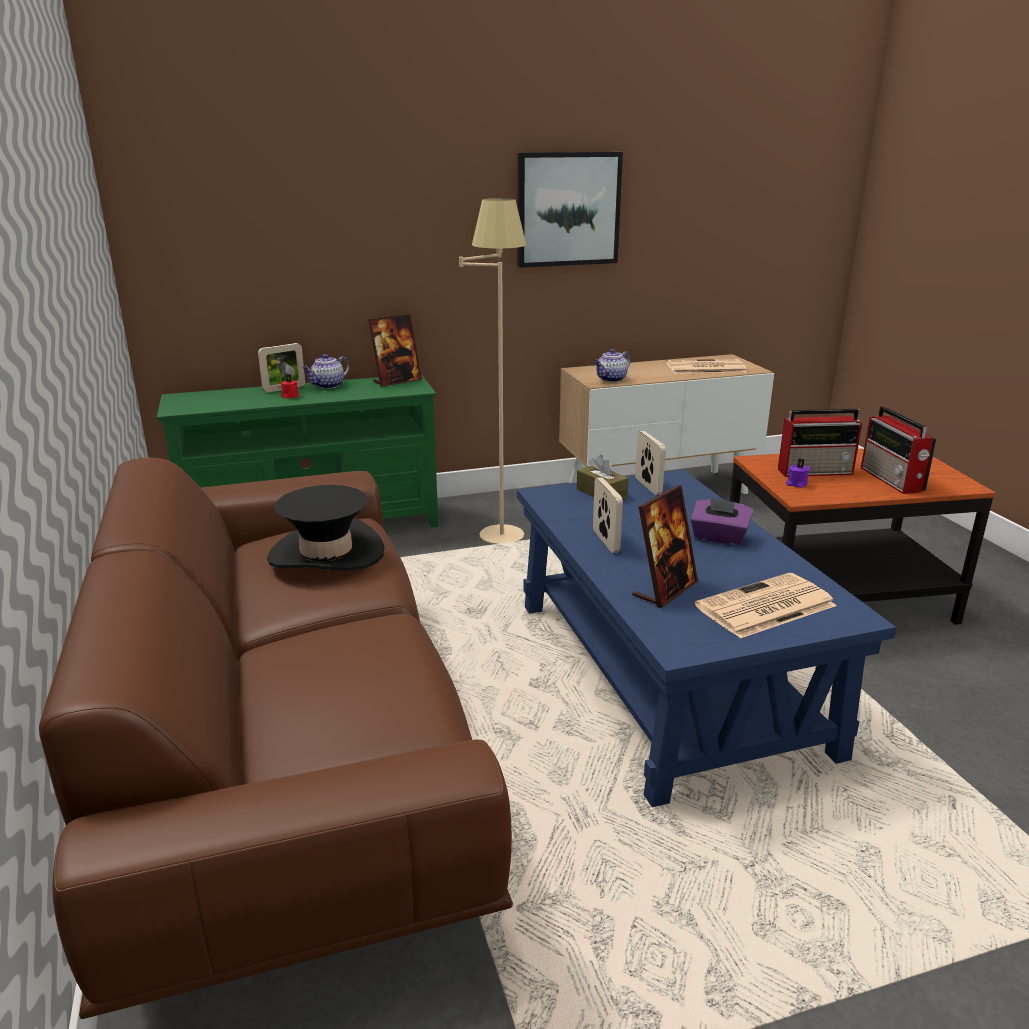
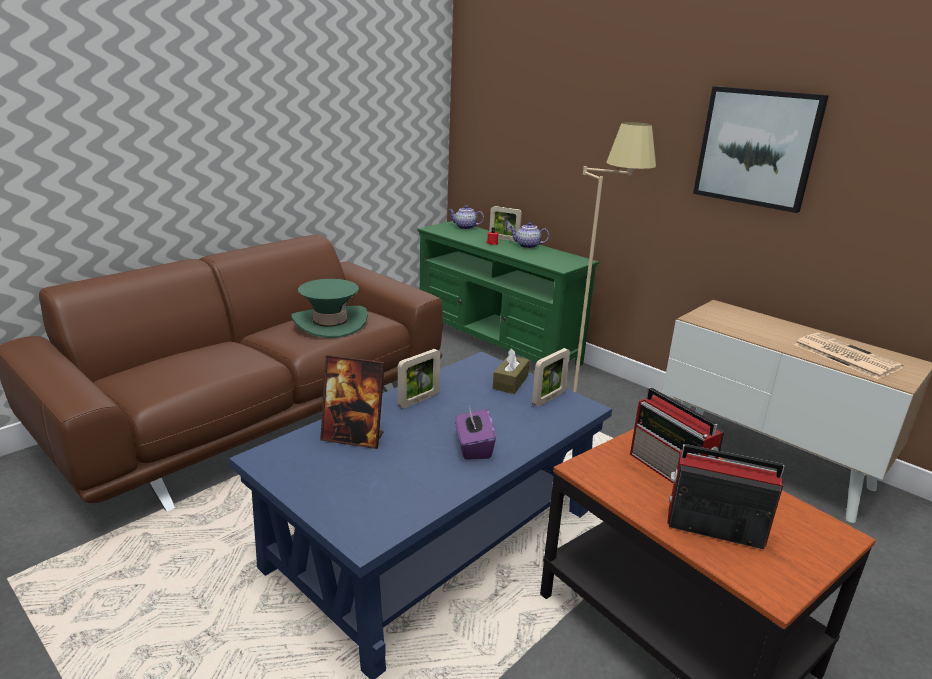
camera: 60 degrees right, 0 degrees up
black hat [267,485,384,571] -> green hat [291,279,368,338]
picture frame [368,314,422,387] -> none
teapot [594,349,630,382] -> teapot moved to [448,205,484,230]
newspaper [695,573,837,638] -> none
purple candle [786,458,810,488] -> none
radio [861,406,937,494] -> radio turned 60 degrees clockwise [667,444,785,550]

